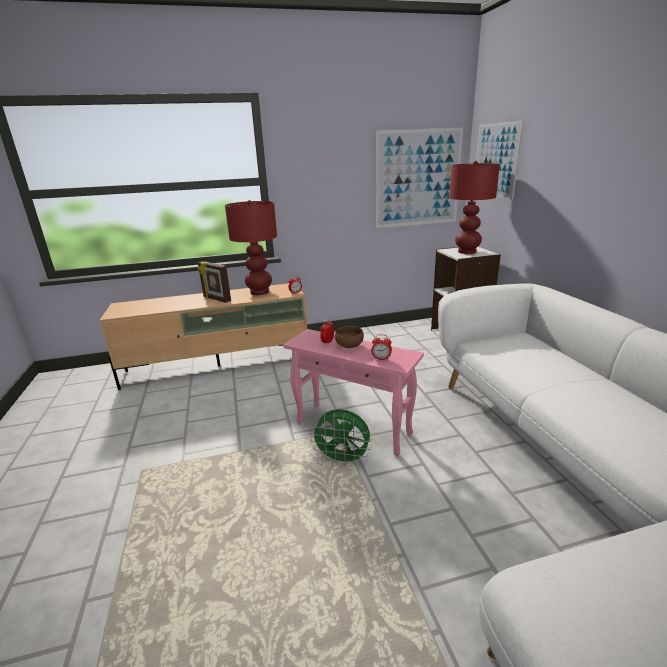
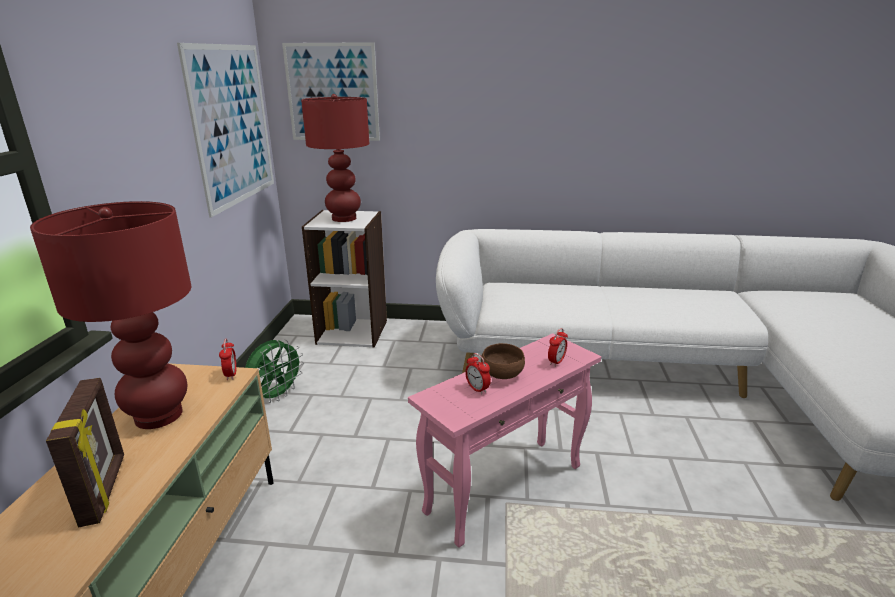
camera: 70 degrees left, 0 degrees up
picture frame [198,261,231,303] -> picture frame turned 75 degrees counterclockwise [46,378,124,527]
green fan [310,409,371,466] -> green fan moved to [245,340,304,403]

